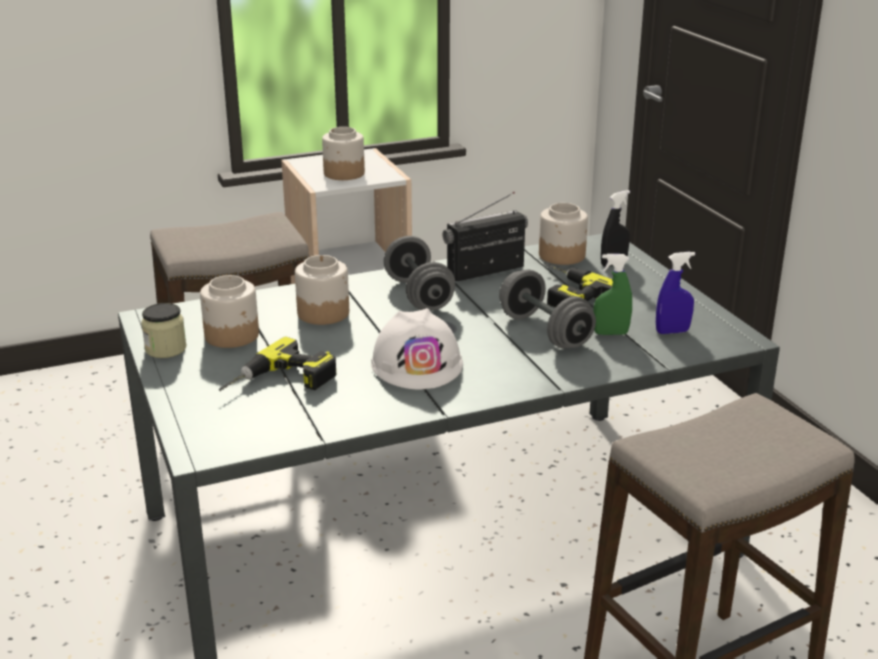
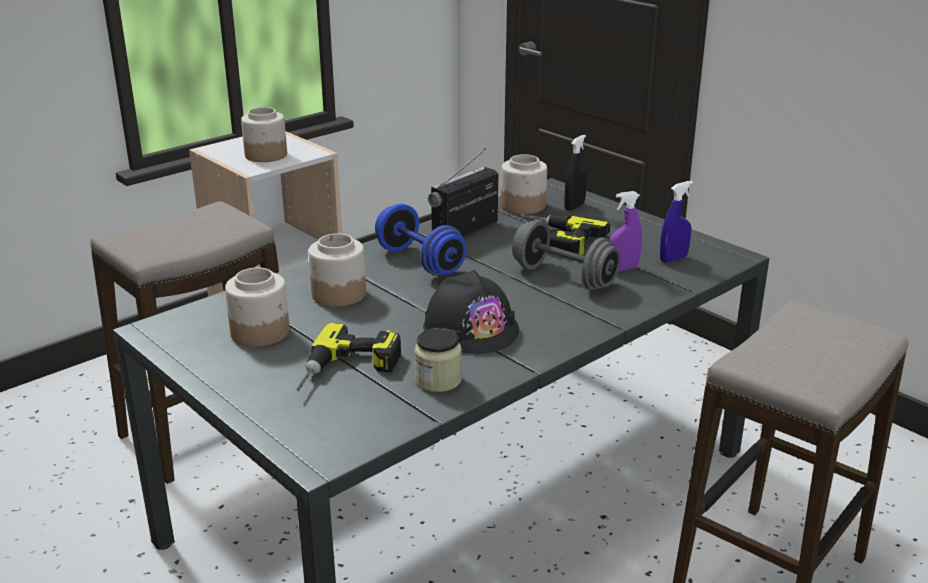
camera: 20 degrees left, 0 degrees up
jar [141,303,186,358] -> jar moved to [414,328,462,392]
white hard hat [371,308,463,390] -> black hard hat [423,270,519,353]
grey dumbbell [384,236,455,311] -> blue dumbbell [375,204,467,276]
green spray bottle [593,254,632,335] -> purple spray bottle [609,191,642,271]

